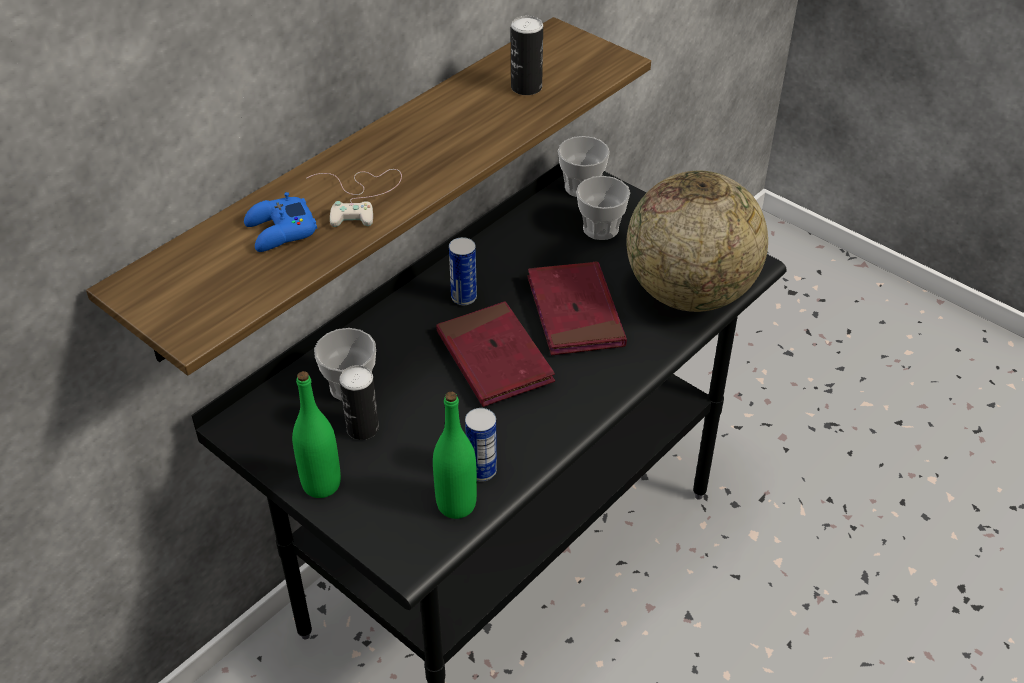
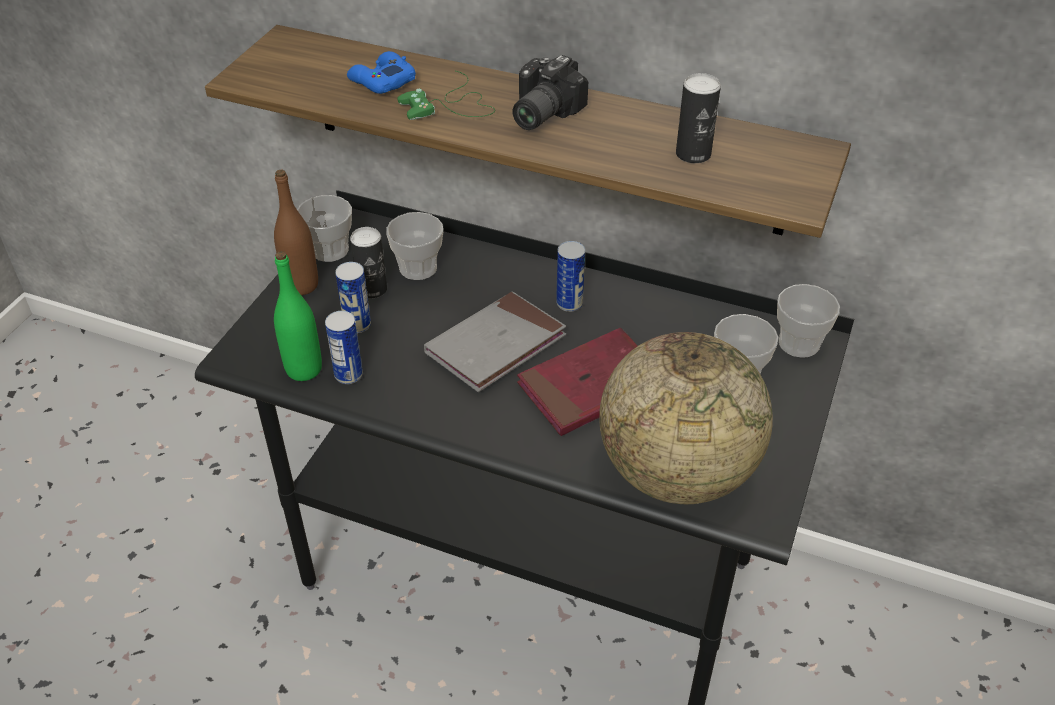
camera: 70 degrees right, 0 degrees up
green bottle [292,371,341,498] -> brown bottle [274,170,318,295]
white game controller [306,169,402,227] -> green game controller [397,71,495,120]
red book [436,301,555,407] -> grey book [424,292,566,392]
none -> cup [297,195,352,262]
none -> can [335,262,371,333]
none -> camera [512,55,588,130]

